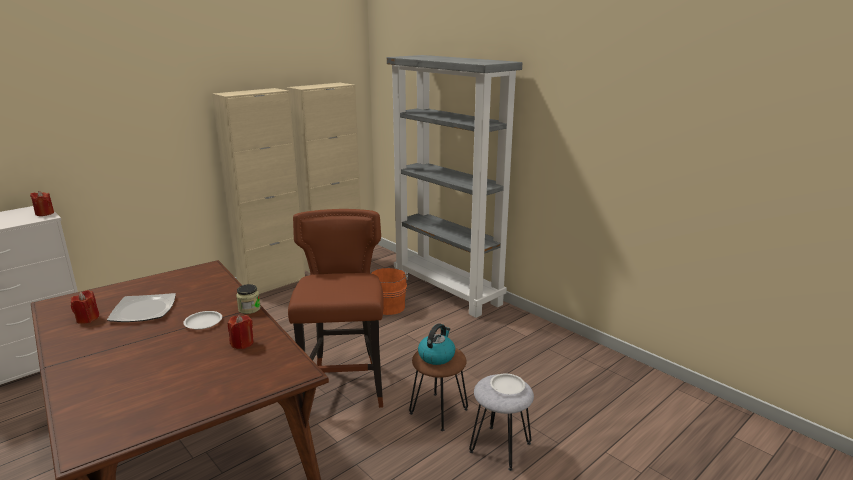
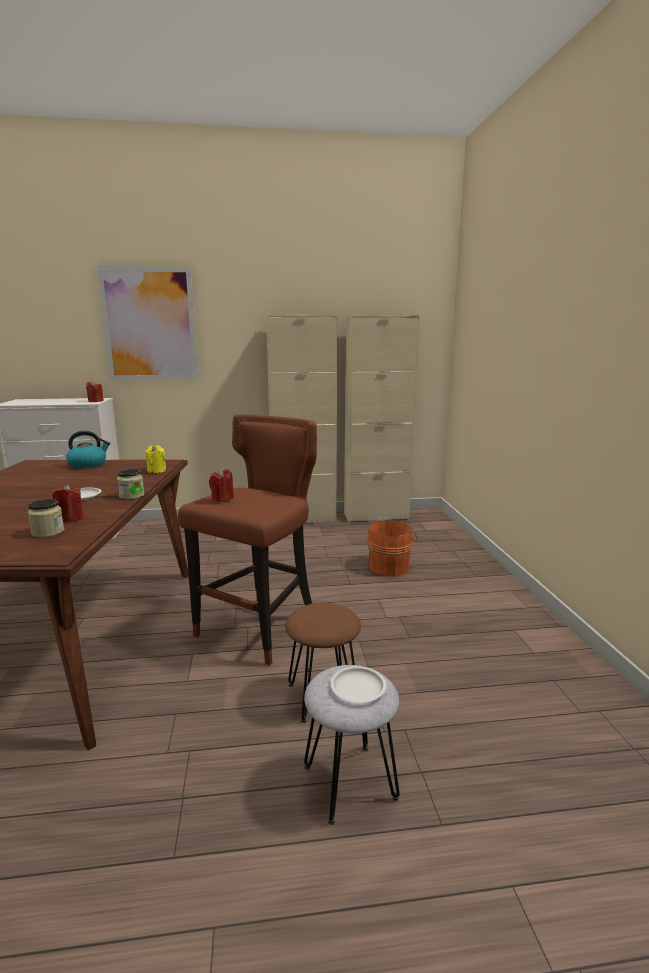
camera: 35 degrees right, 5 degrees down
red candle [71,290,99,324] -> red candle moved to [209,468,234,502]
plate [107,293,176,322] -> none
grey bookcase [387,55,523,318] -> none
kettle [418,323,455,365] -> kettle moved to [66,431,110,468]
none -> jar [28,499,64,538]
none -> picture [97,266,198,380]
none -> yellow candle [145,445,166,473]

